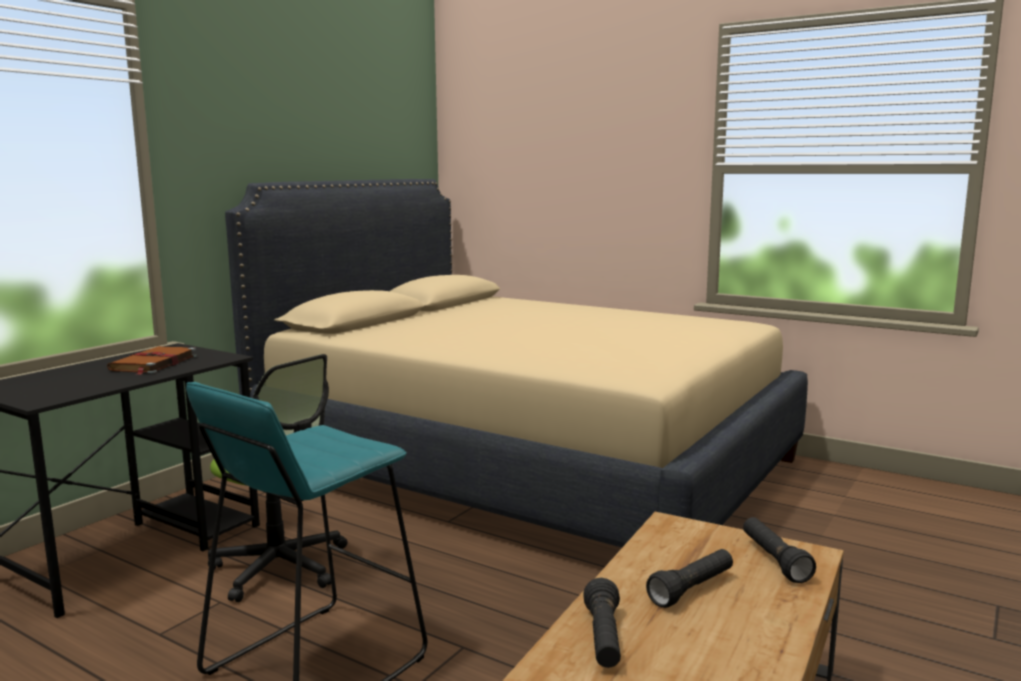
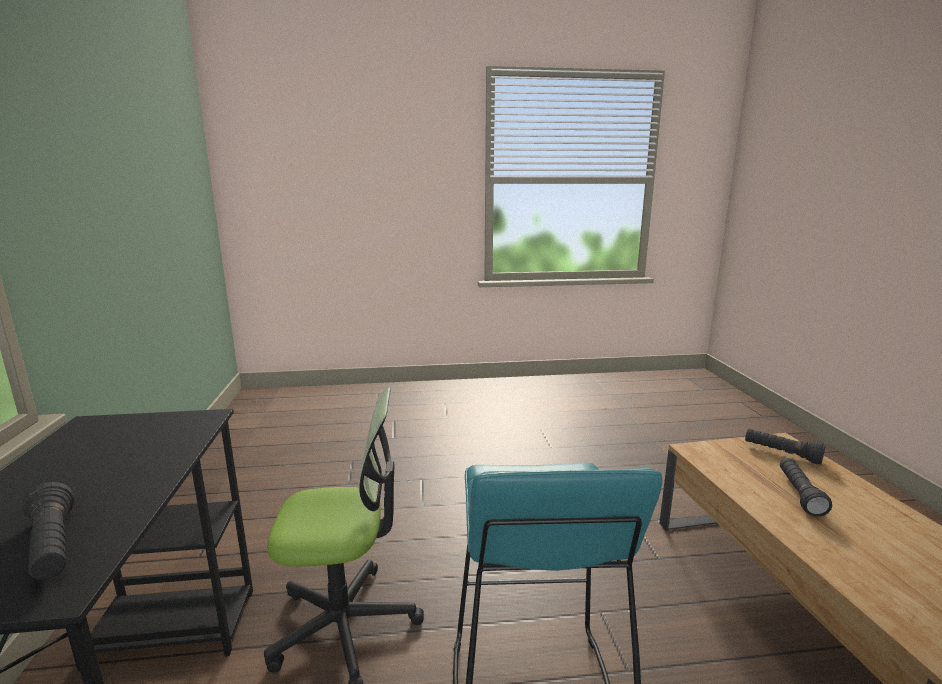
camera: 40 degrees left, 5 degrees up
brown book [107,346,197,375] -> none
beige bed [225,179,808,548] -> none
black flashlight [583,578,621,668] -> black flashlight moved to [23,482,74,580]

